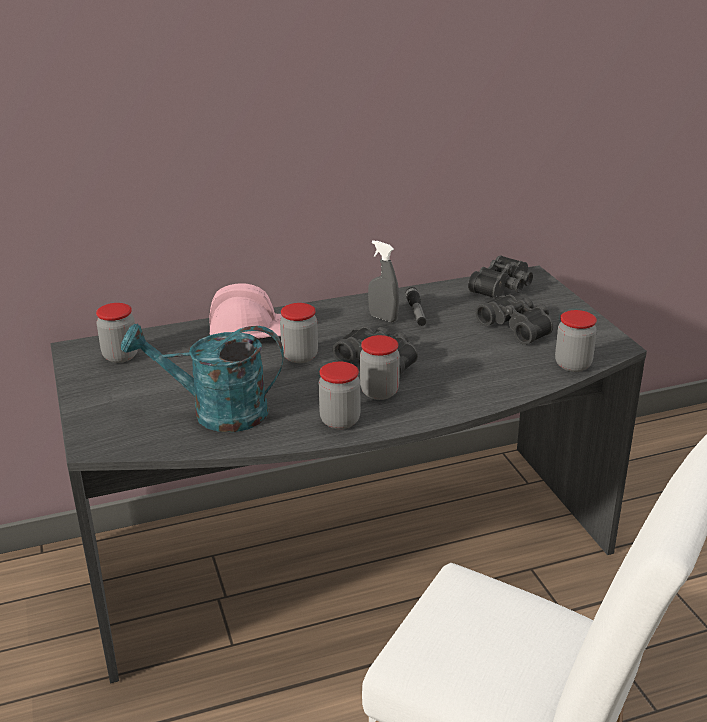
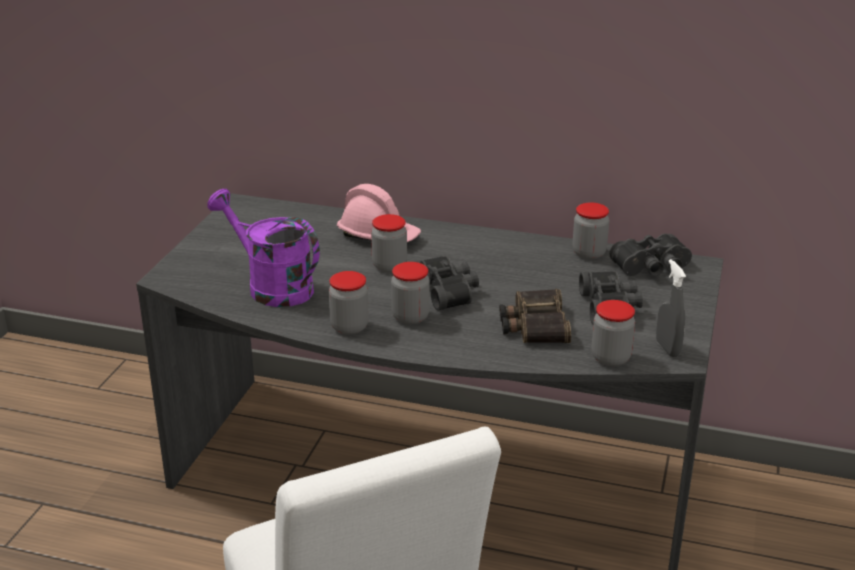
camera: 35 degrees right, 0 degrees up
jar [96,303,138,363] -> jar moved to [572,202,609,259]
turquoise watering can [121,323,284,432] -> purple watering can [207,189,320,307]
grey spray bottle [368,240,399,322] -> grey spray bottle moved to [656,259,686,357]
flashlight [405,287,426,326] -> none
none -> binoculars [499,289,571,343]

